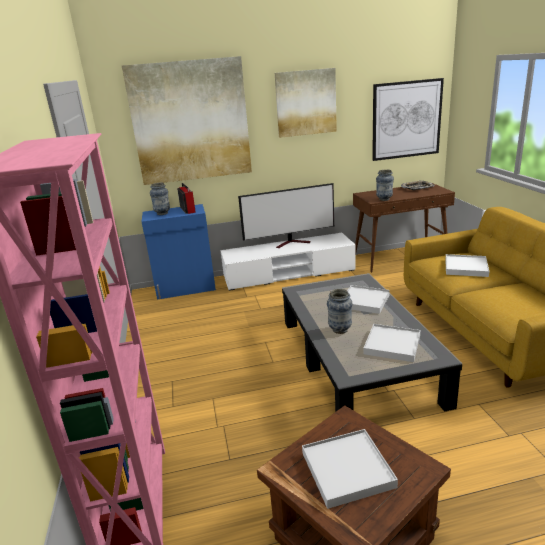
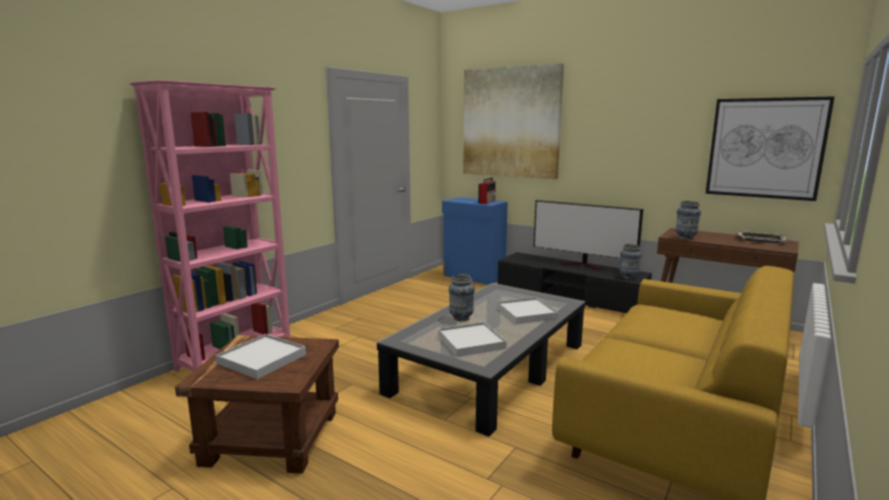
camera: 45 degrees right, 10 degrees down
vase [150,182,170,215] -> vase moved to [619,244,641,279]
white tv stand [220,233,356,291] -> black tv stand [498,252,652,313]
picture [275,68,337,138] -> none
white tray [445,254,489,277] -> none

